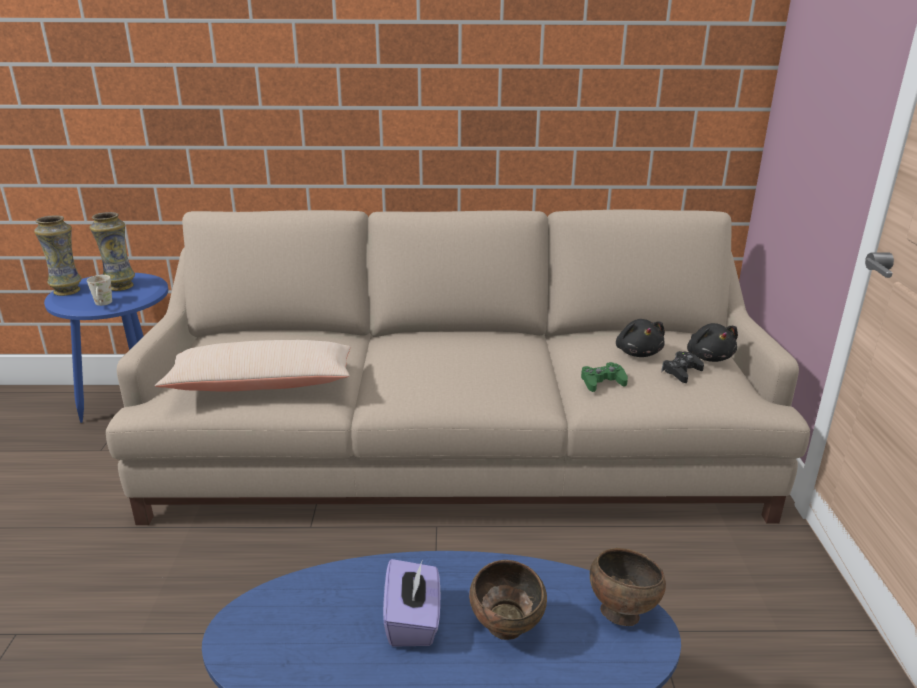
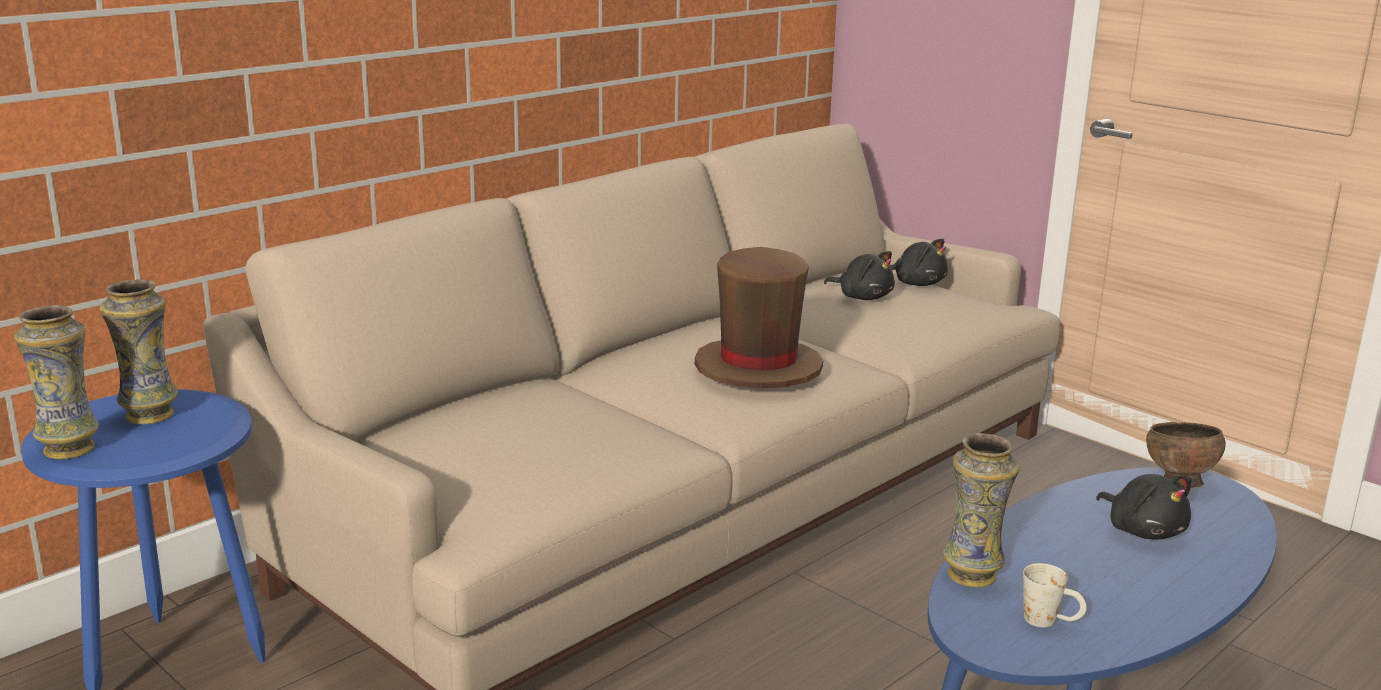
camera: 45 degrees left, 5 degrees down
white mug [87,275,112,306] -> white mug moved to [1023,563,1087,628]
beige pillow [155,340,350,392] -> none
purple tissue box [383,559,440,647] -> none
brown bowl [469,560,547,640] -> black plush toy [1096,474,1192,539]
green game controller [581,362,628,392] -> none
black game controller [661,351,704,383] -> none
none -> brown hat [694,247,823,388]
none -> vase [943,433,1020,588]

